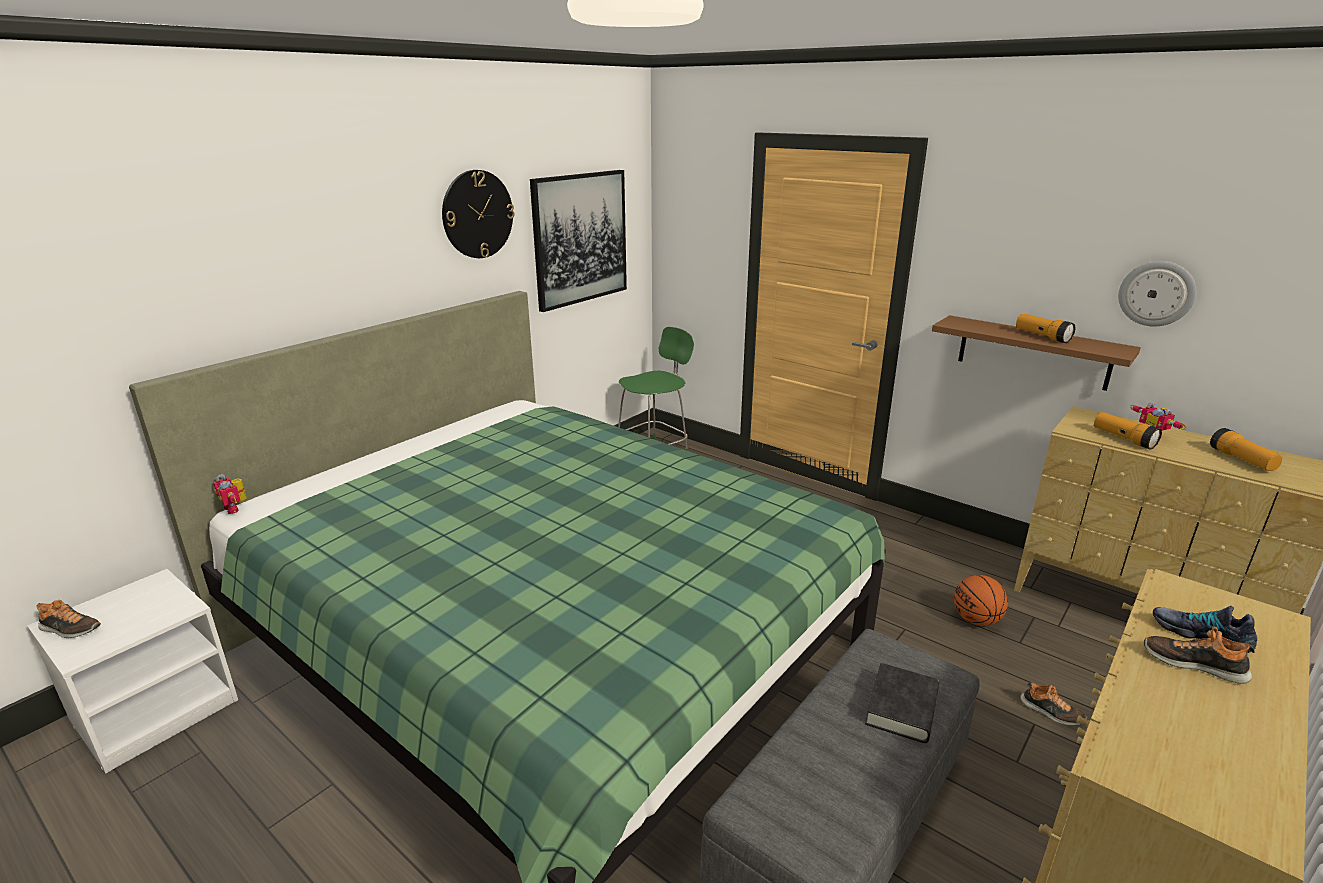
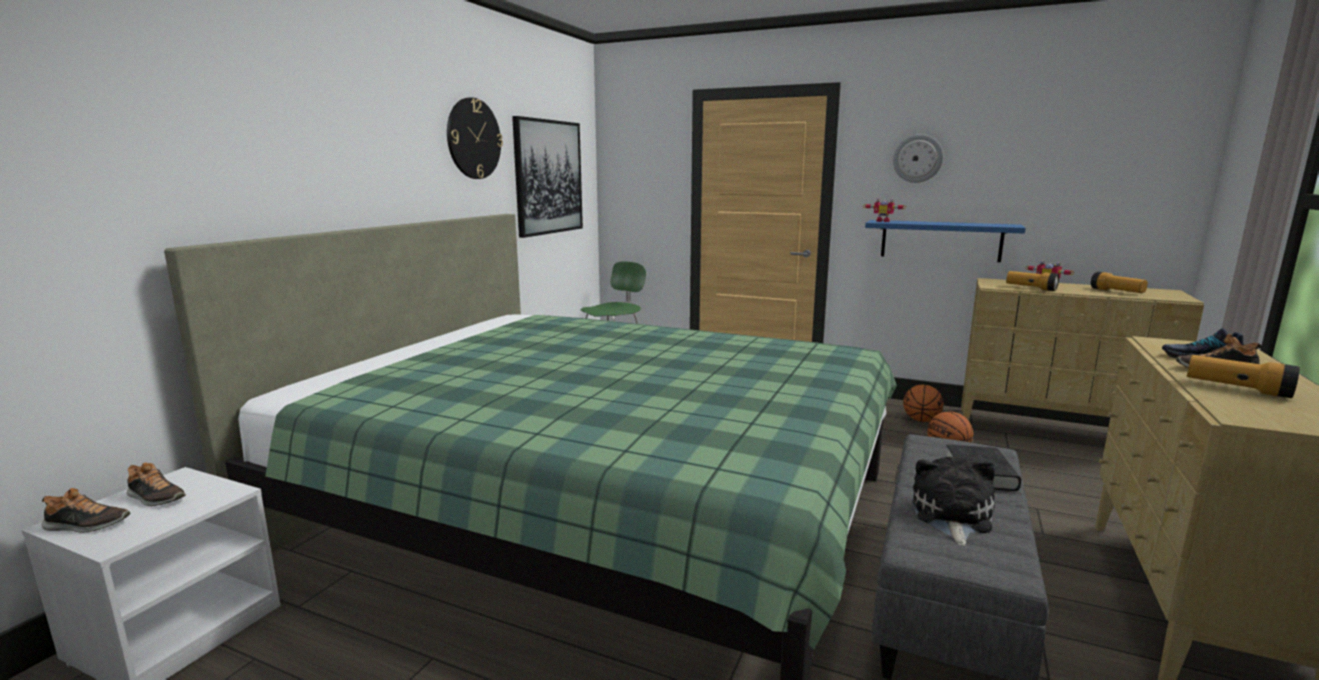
camera: 15 degrees left, 10 degrees down
toy robot [213,474,247,514] -> toy robot moved to [863,198,906,222]
brown shelf [932,315,1141,391] -> blue shelf [865,220,1026,262]
flashlight [1016,314,1075,343] -> flashlight moved to [1187,355,1300,398]
shoe [1020,682,1087,725] -> shoe moved to [127,462,186,506]
wall clock [1118,261,1196,327] -> wall clock moved to [893,134,943,183]
none -> basketball [903,385,943,422]
none -> plush toy [912,457,995,546]

